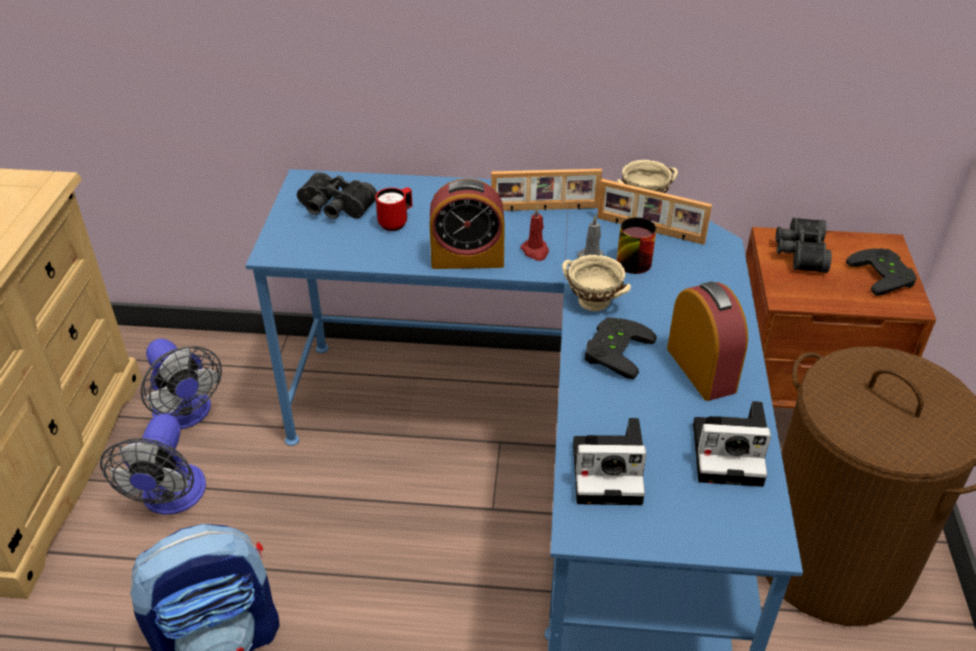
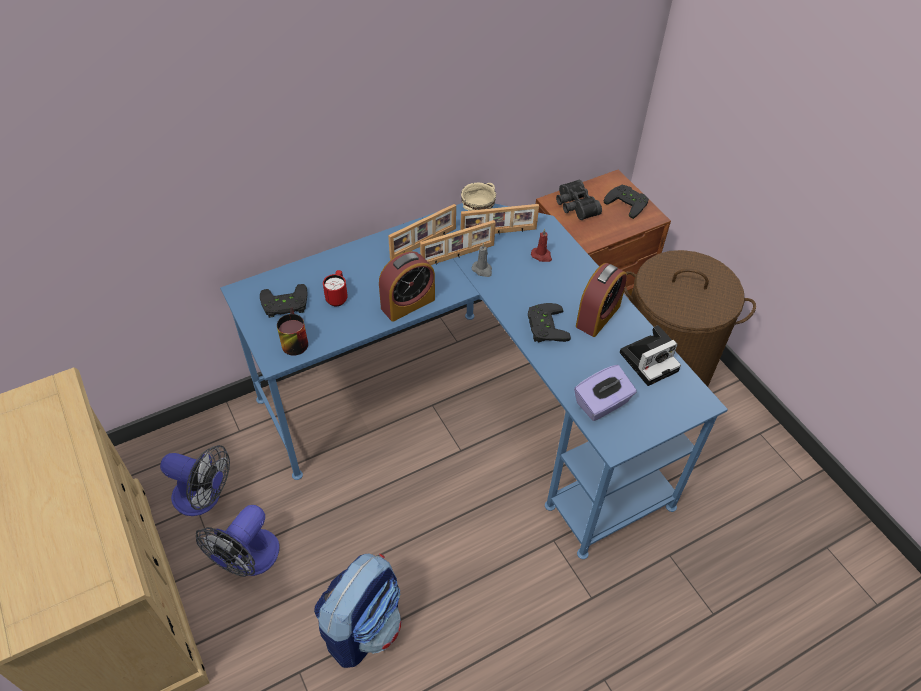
camera: 35 degrees left, 10 degrees up
fan [100,413,206,515] -> fan turned 60 degrees clockwise [196,505,279,577]
black binoculars [297,172,377,219] -> black game controller [260,284,307,318]
red candle [520,207,549,261] -> red candle moved to [531,228,552,262]
beige bowl [562,255,631,311] -> none
camera [573,418,646,505] -> purple tissue box [574,365,637,421]
mug [617,215,657,274] -> mug moved to [277,307,308,356]
alarm clock [667,281,748,401] -> alarm clock turned 90 degrees clockwise [576,263,627,337]
none -> picture frame [420,220,496,265]

